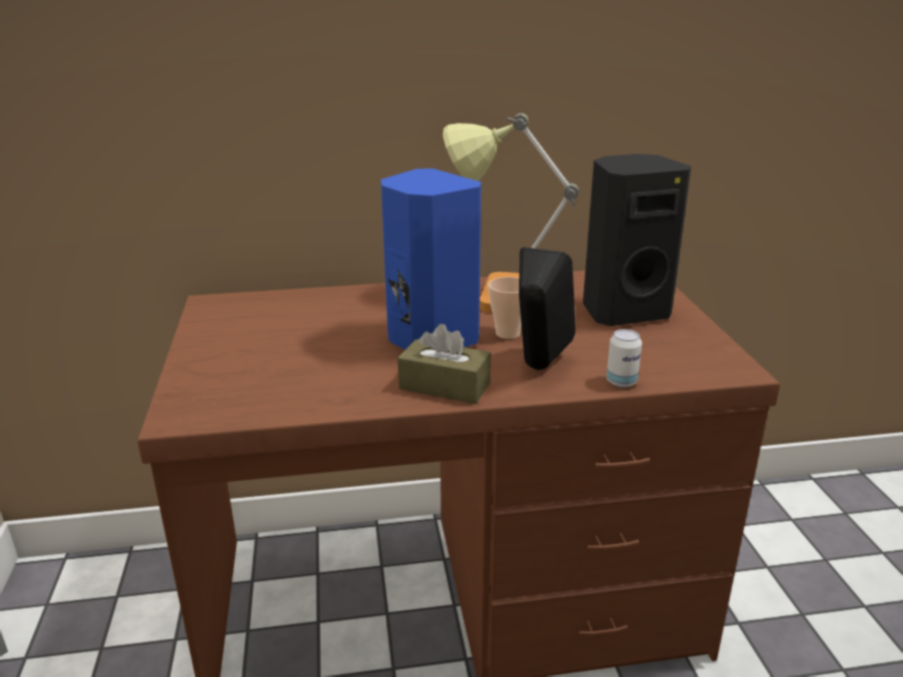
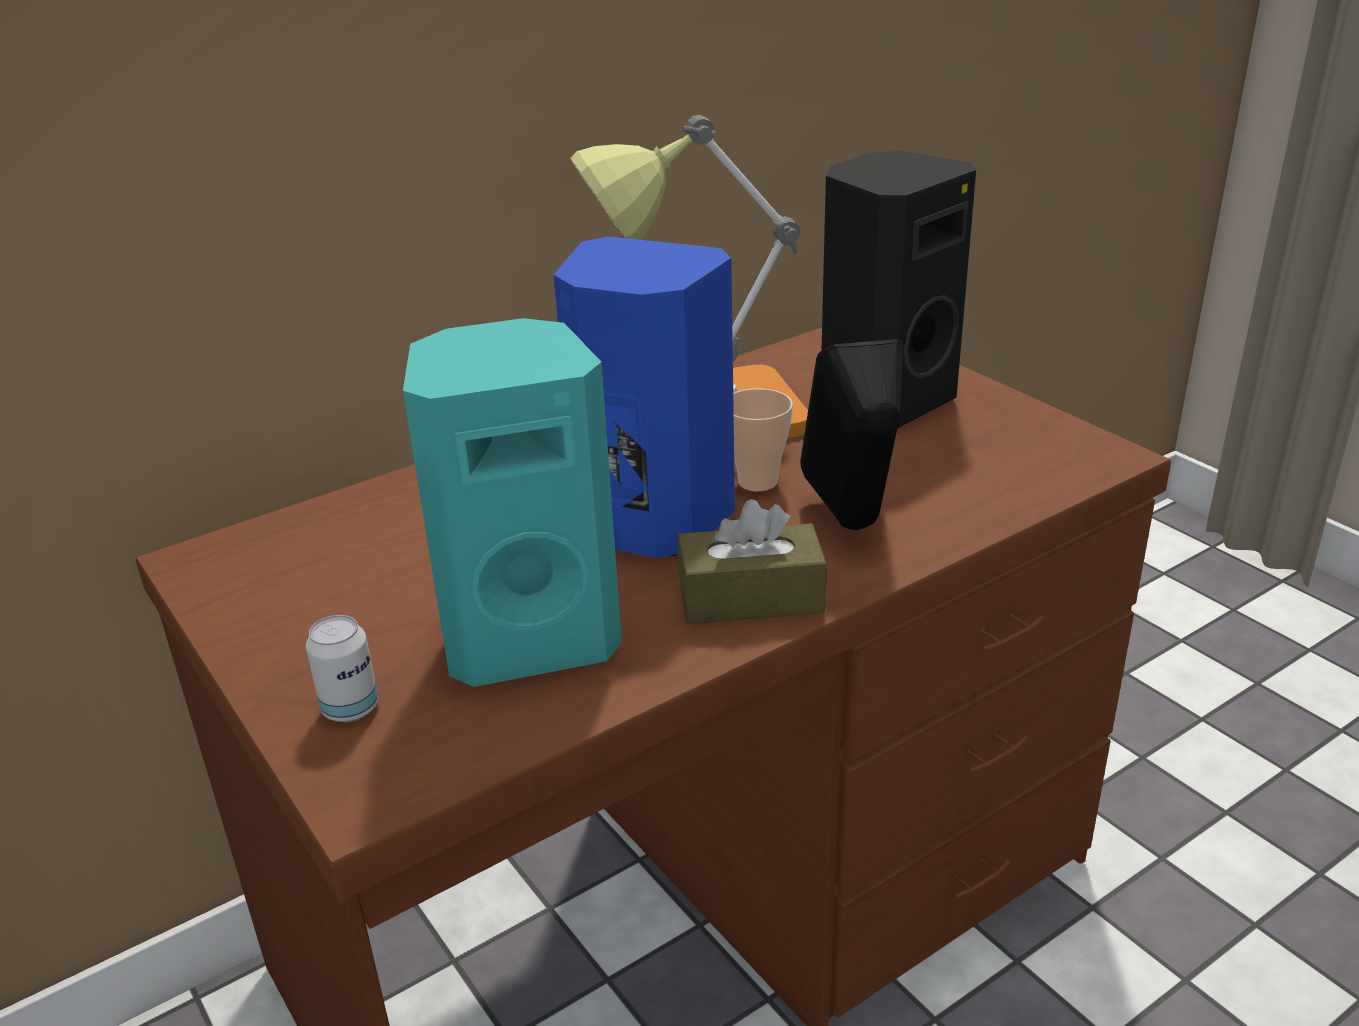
camera: 25 degrees left, 5 degrees up
can [606,329,642,388] -> can moved to [306,615,378,722]
none -> turquoise speaker [403,318,622,687]

